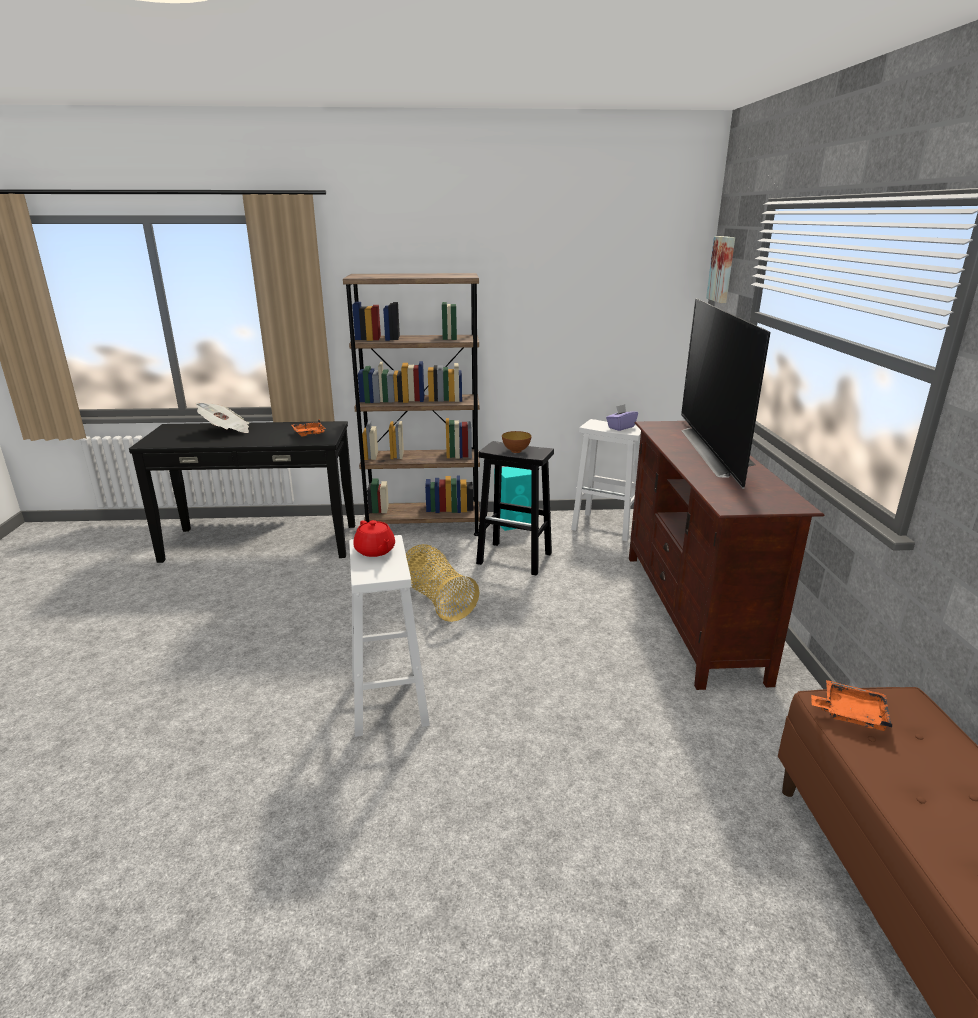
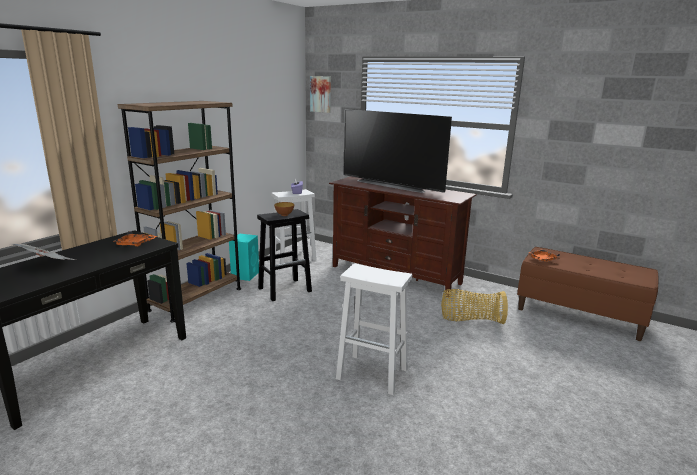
camera: 55 degrees left, 5 degrees down
red teapot [353,520,395,557] -> none
basket [406,544,480,622] -> basket moved to [441,289,508,324]

